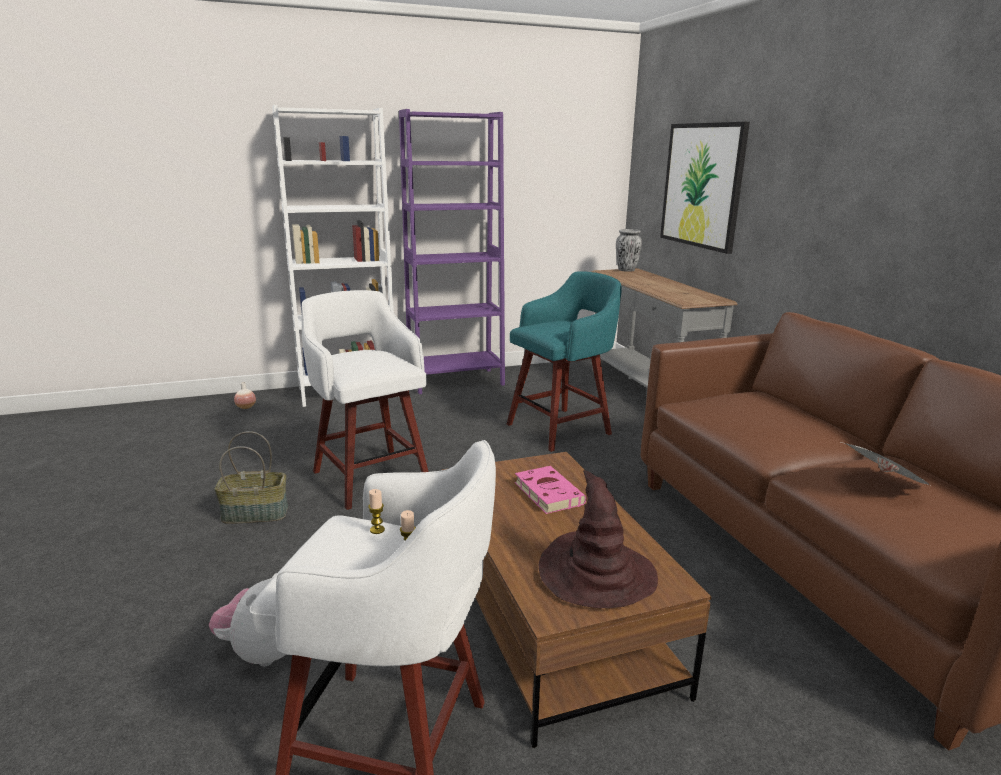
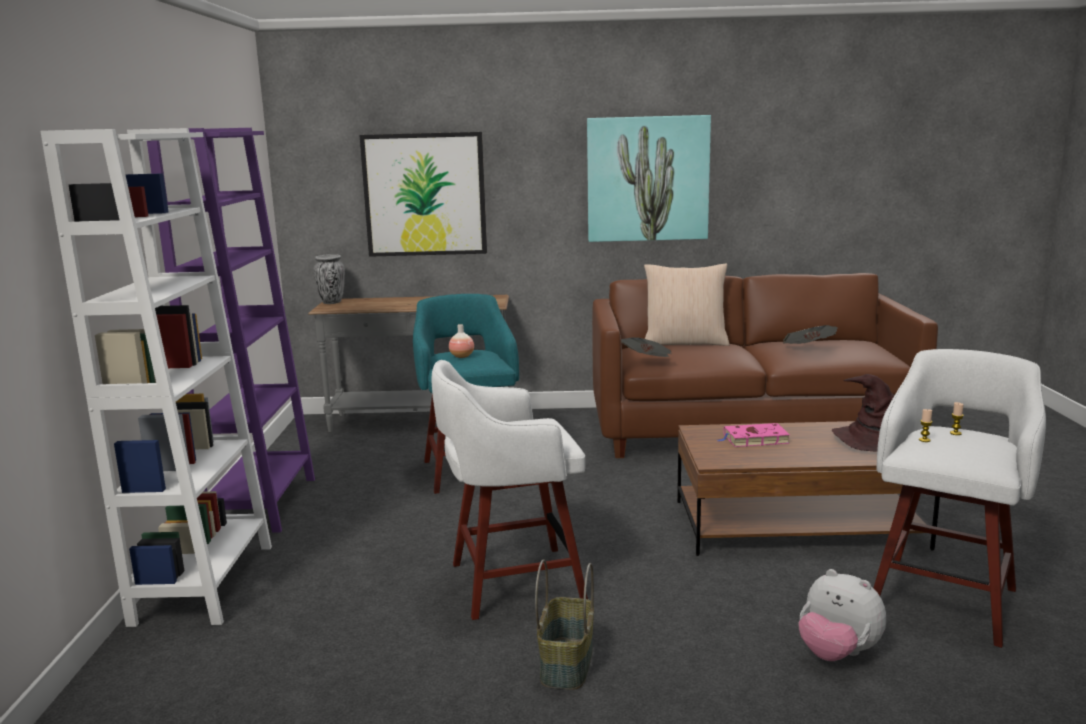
camera: 70 degrees left, 5 degrees down
vase [234,382,256,409] -> vase moved to [449,324,474,358]
none -> picture [587,115,711,242]
none -> newspaper [621,337,671,357]
none -> beige pillow [644,264,729,346]

